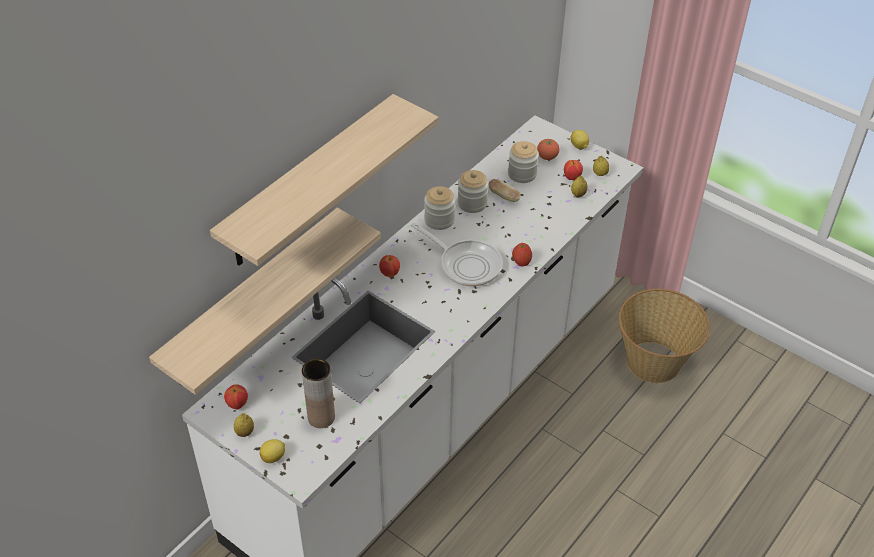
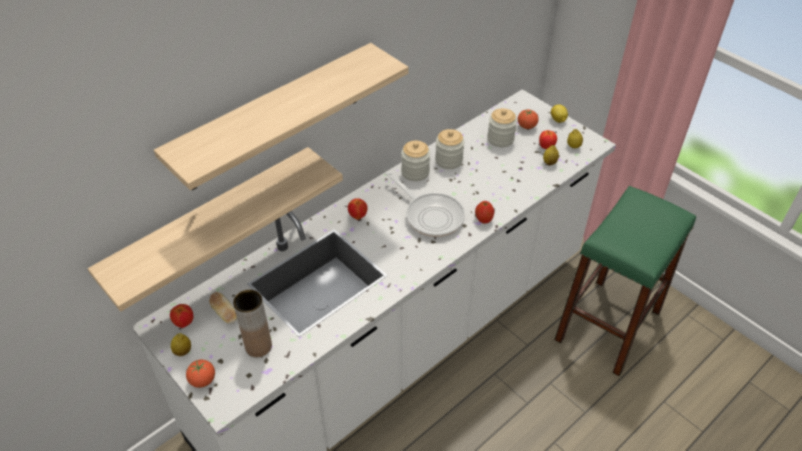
camera: 10 degrees right, 0 degrees up
lemon [260,439,285,463] -> tomato [186,360,215,388]
bread [489,179,521,202] -> bread moved to [209,292,237,324]
basket [618,289,710,383] -> green stool [554,186,696,376]

